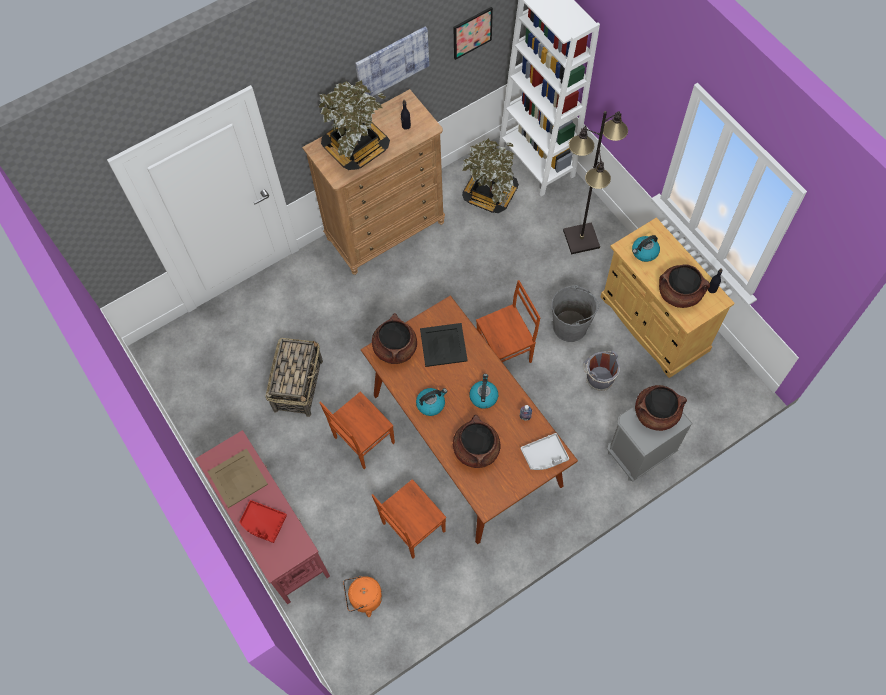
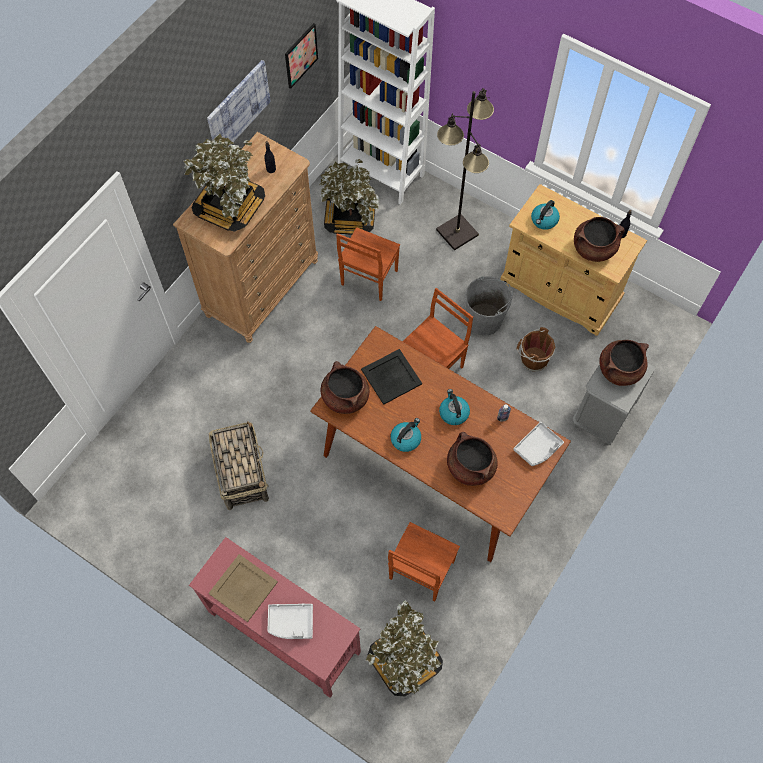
camera: 25 degrees left, 0 degrees up
red tray [239,500,287,543] -> grey tray [267,604,313,639]
brown chair [319,391,395,469] -> brown chair moved to [336,227,400,301]
orange kettle [343,576,383,617] -> potted plant [366,600,443,696]
grey bucket [583,351,620,391] -> brown bucket [517,327,555,372]

